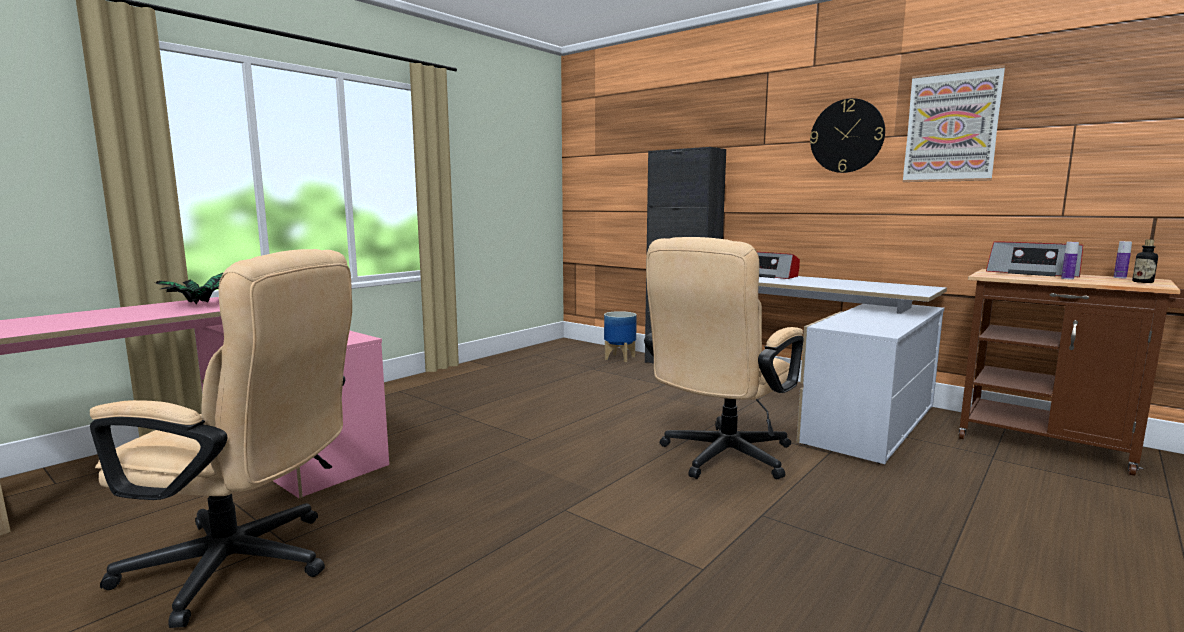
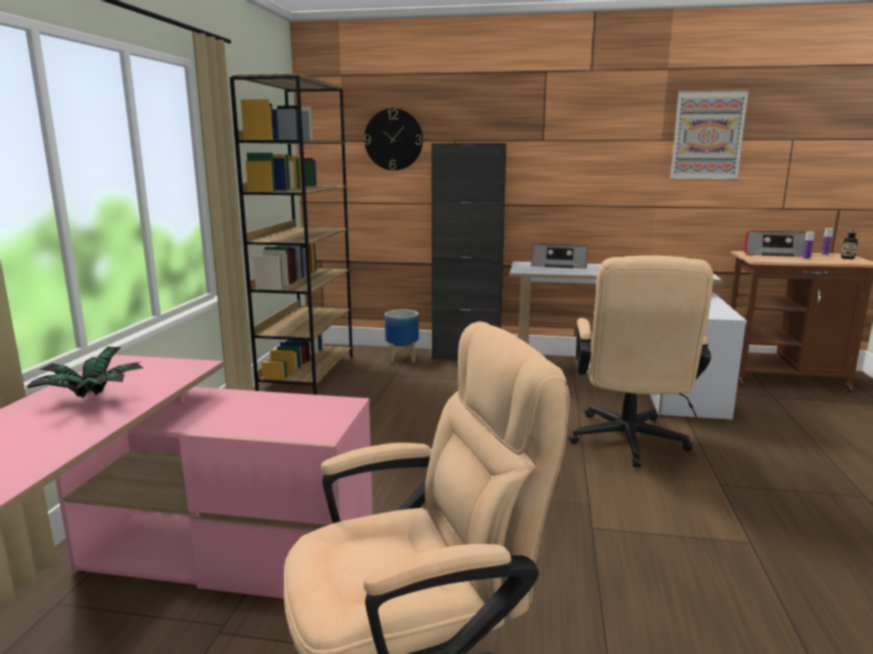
camera: 30 degrees left, 5 degrees up
wall clock [810,98,885,173] -> wall clock moved to [364,108,423,171]
none -> brown bookcase [230,73,353,395]

